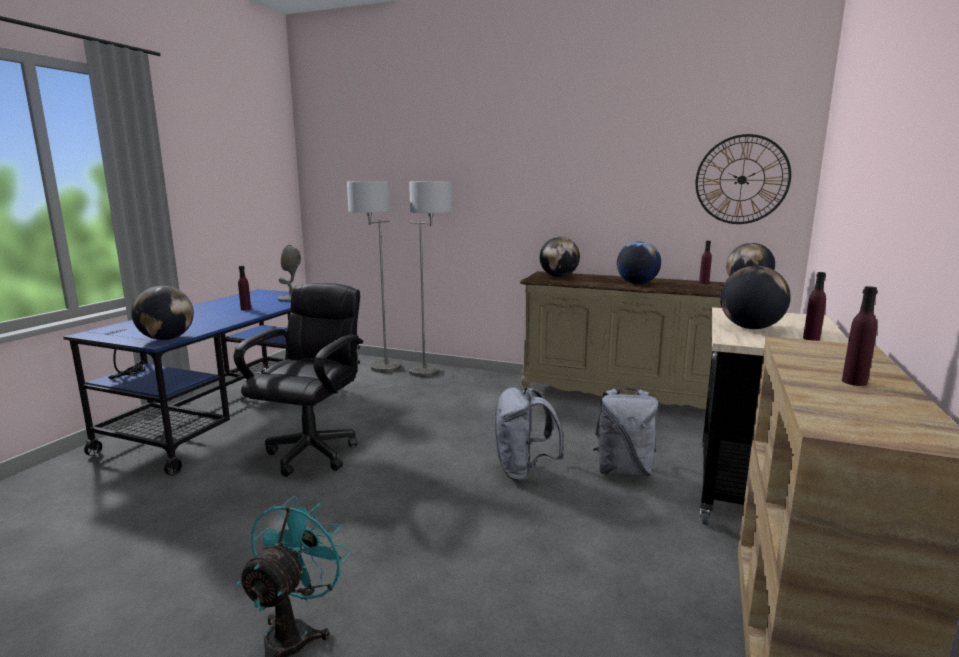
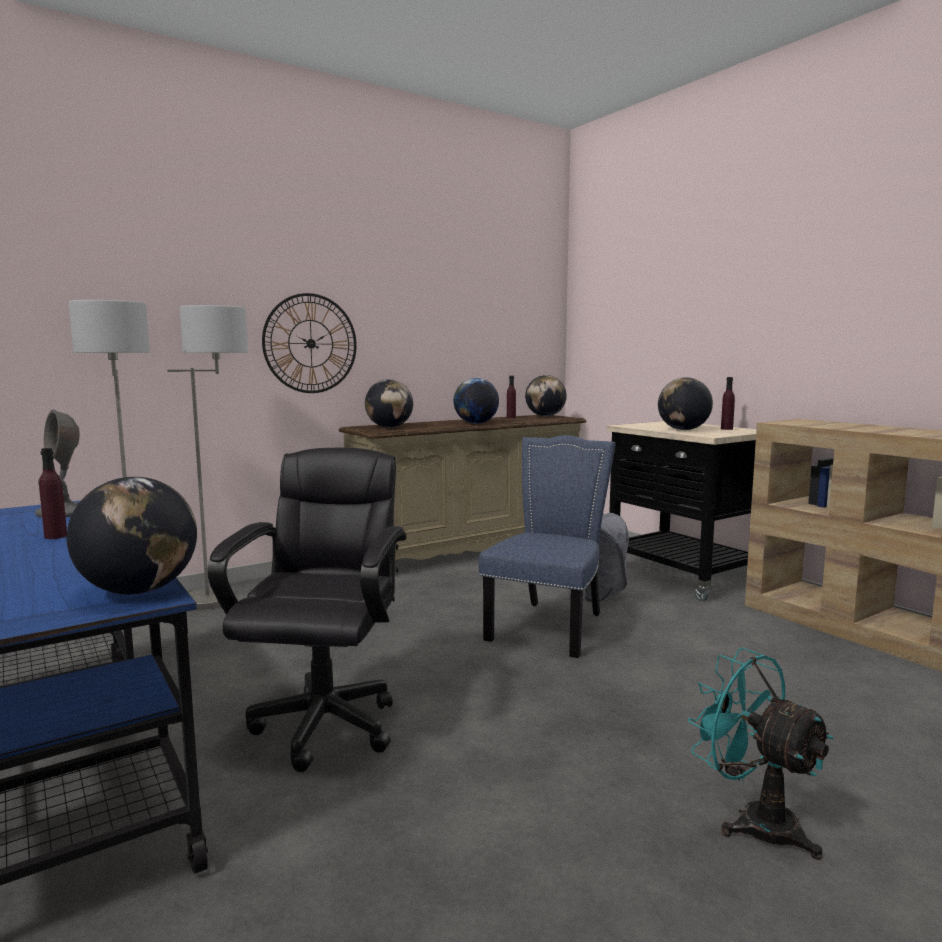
camera: 55 degrees left, 5 degrees down
black office chair [233,283,363,477] -> black office chair turned 45 degrees clockwise [208,447,406,772]
grey backpack [495,387,564,482] -> blue chair [479,435,616,658]
wall clock [695,134,791,224] -> wall clock moved to [262,293,357,393]
purple bottle [842,286,878,386] -> none

